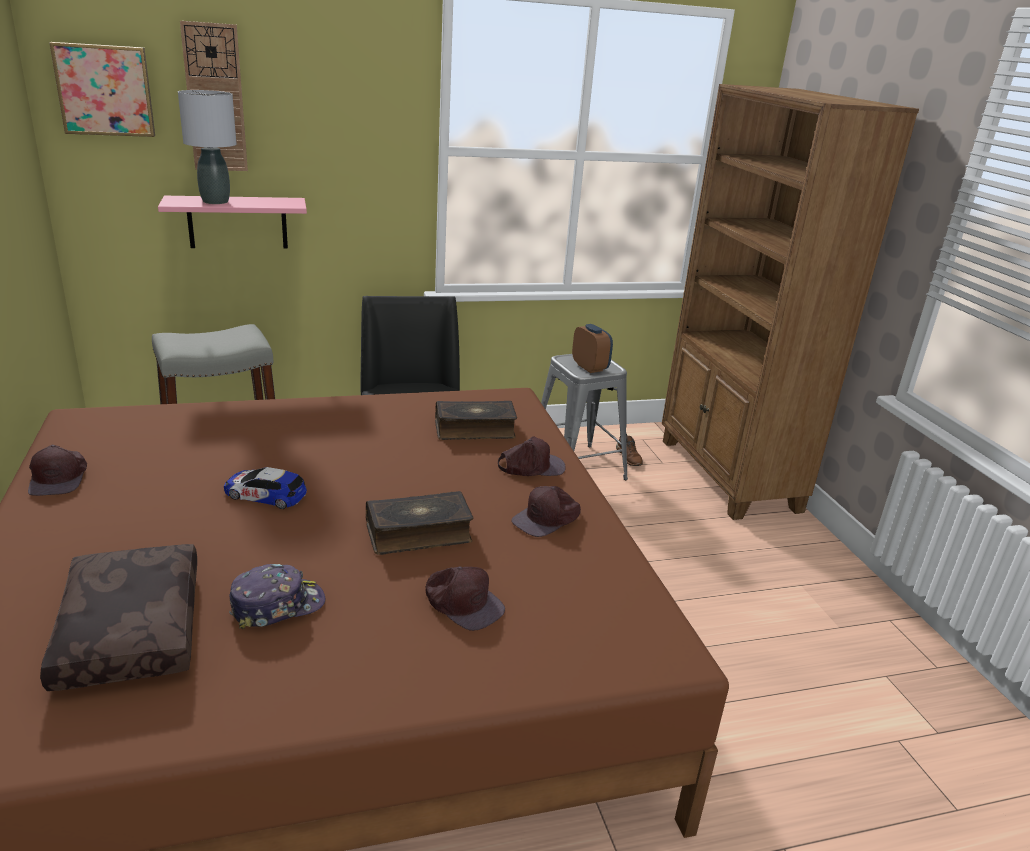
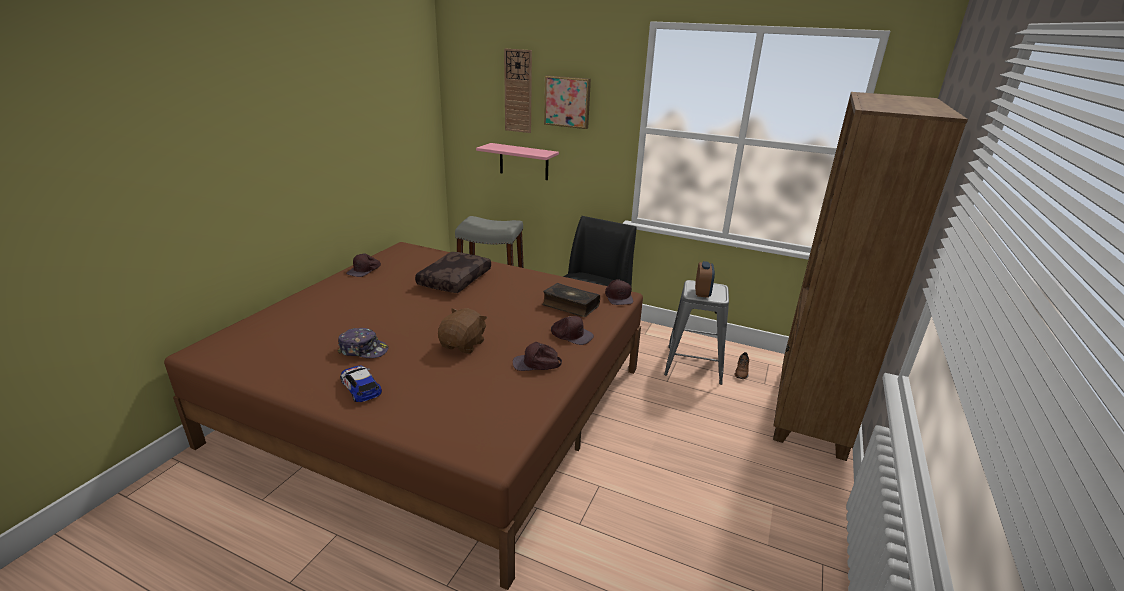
camera: 40 degrees right, 0 degrees up
brown pillow [40,544,197,691] -> brown pillow moved to [415,252,491,293]
picture [49,42,155,137] -> picture moved to [544,75,591,129]
grey table lamp [178,90,236,204] -> none
toy car [224,467,307,509] -> toy car moved to [340,365,382,402]
book [366,491,473,555] -> brown plush toy [438,308,487,354]
brown cap [426,567,505,631] -> brown cap moved to [605,279,633,305]

